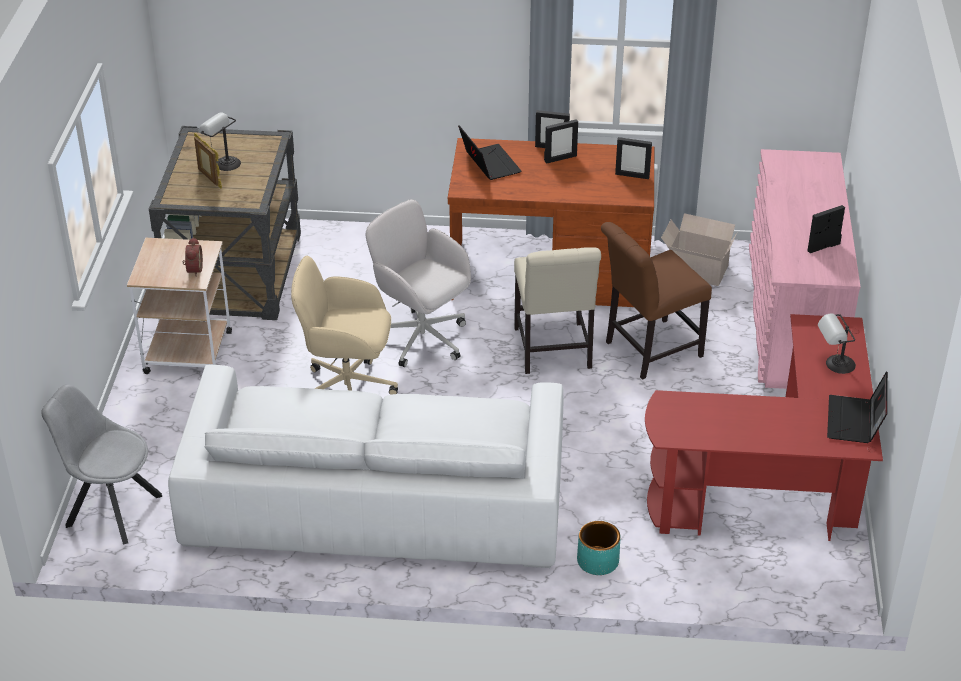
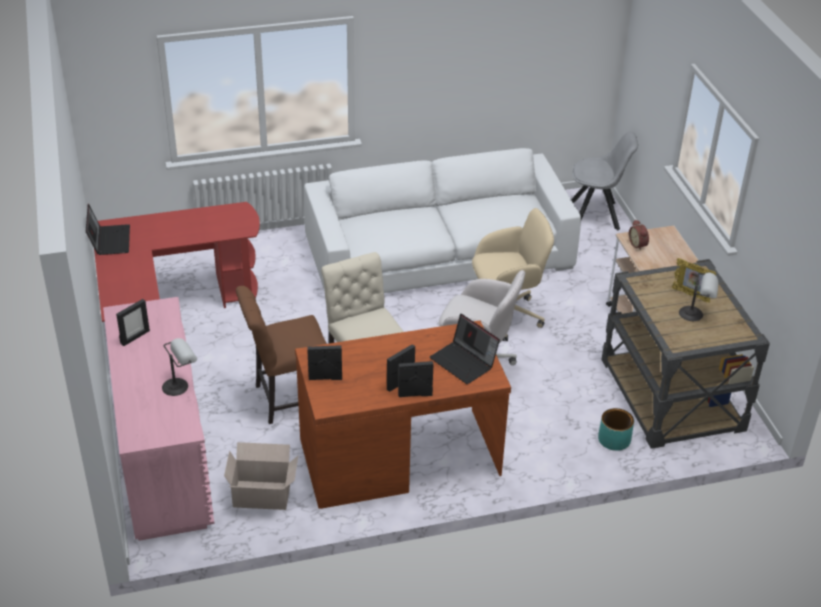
camera: 160 degrees right, 0 degrees up
turquoise planter [577,521,621,575] -> turquoise planter moved to [598,408,634,451]
brown chair [601,222,712,380] -> brown chair turned 150 degrees counterclockwise [236,286,327,424]
table lamp [818,314,856,374] -> table lamp moved to [162,338,197,396]

